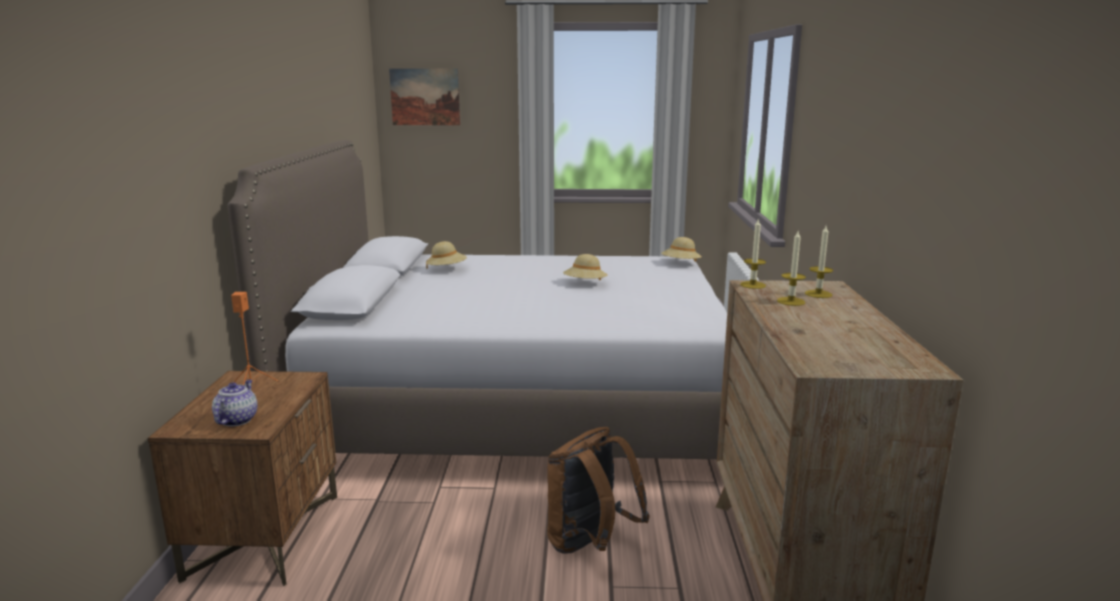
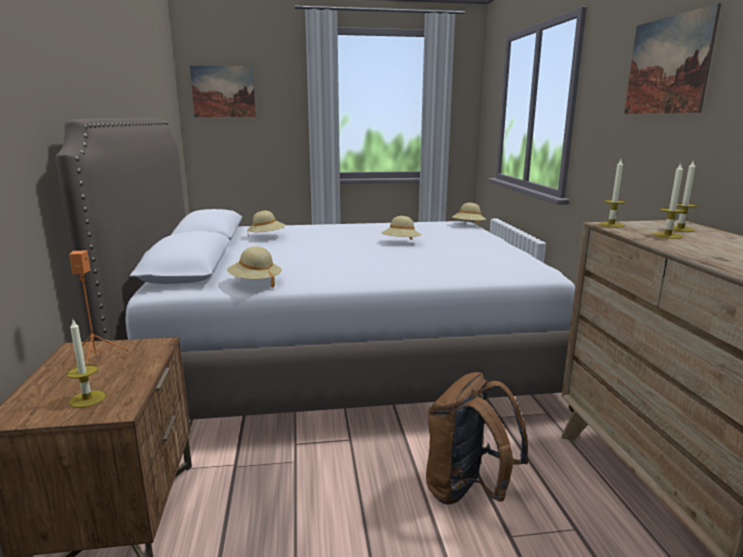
camera: 10 degrees left, 0 degrees up
teapot [212,380,257,426] -> candle [66,320,105,408]
none -> beige hat [227,247,282,288]
none -> picture [624,3,721,114]

